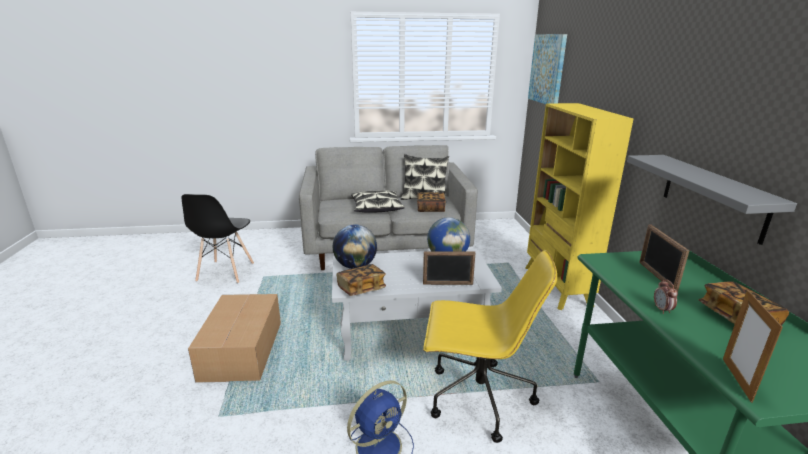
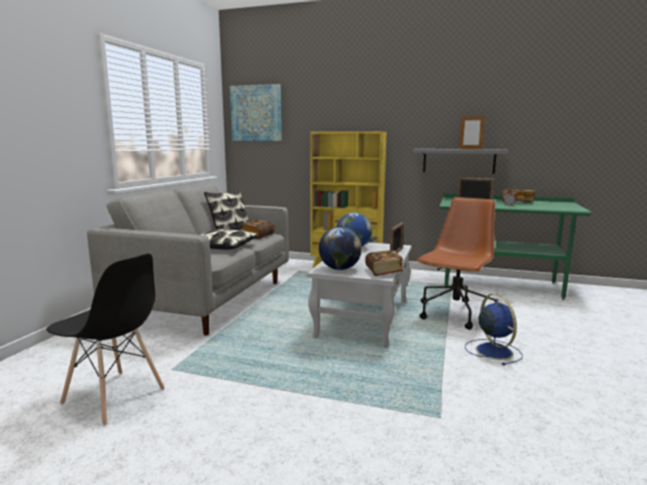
camera: 65 degrees left, 10 degrees down
cardboard box [188,294,281,383] -> none
yellow office chair [423,250,557,443] -> brown office chair [417,197,496,330]
picture frame [723,290,783,403] -> picture frame moved to [459,116,485,149]

